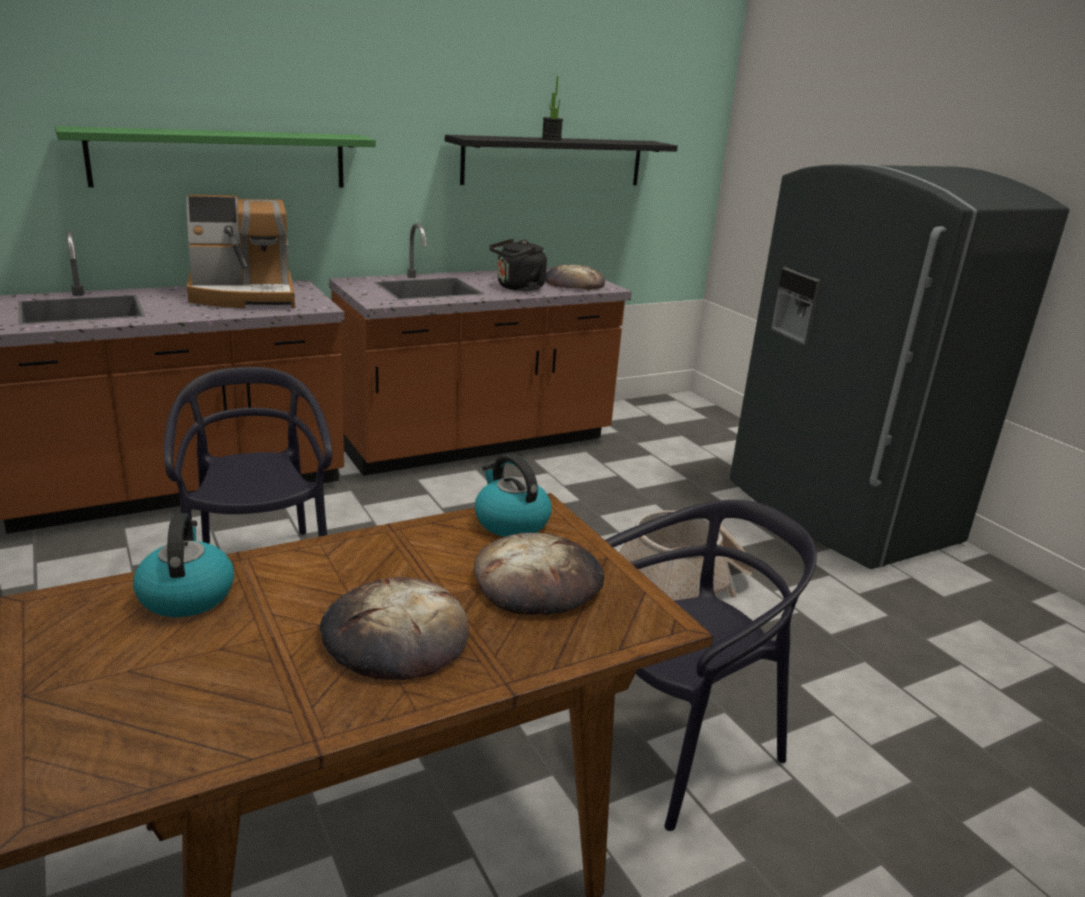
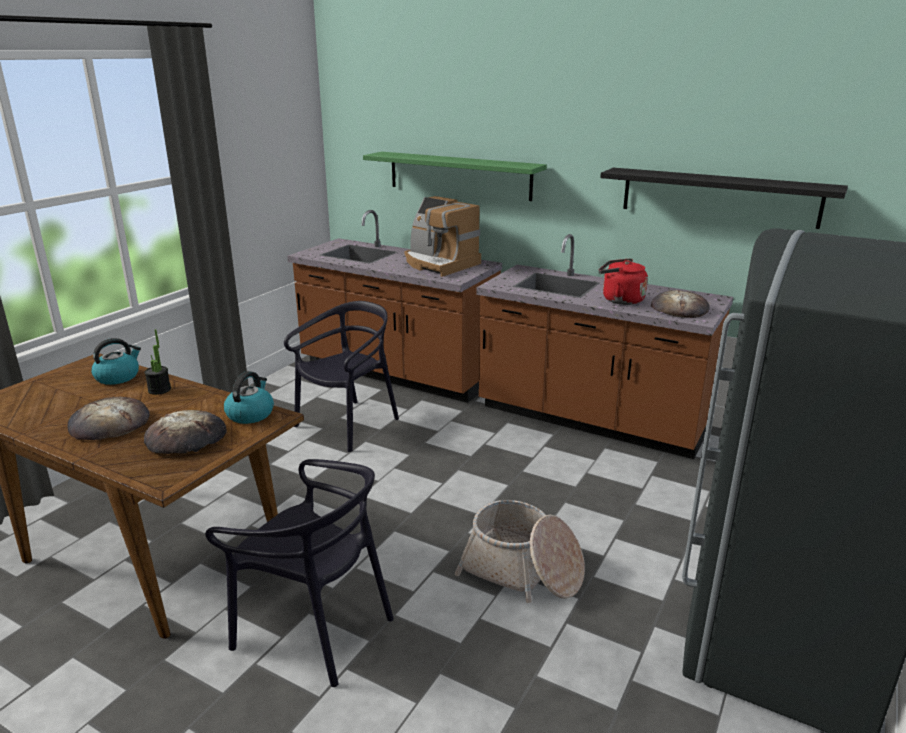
camera: 60 degrees right, 0 degrees up
black kettle [489,239,547,291] -> red kettle [599,258,648,305]
potted plant [542,76,563,140] -> potted plant moved to [144,329,171,395]

